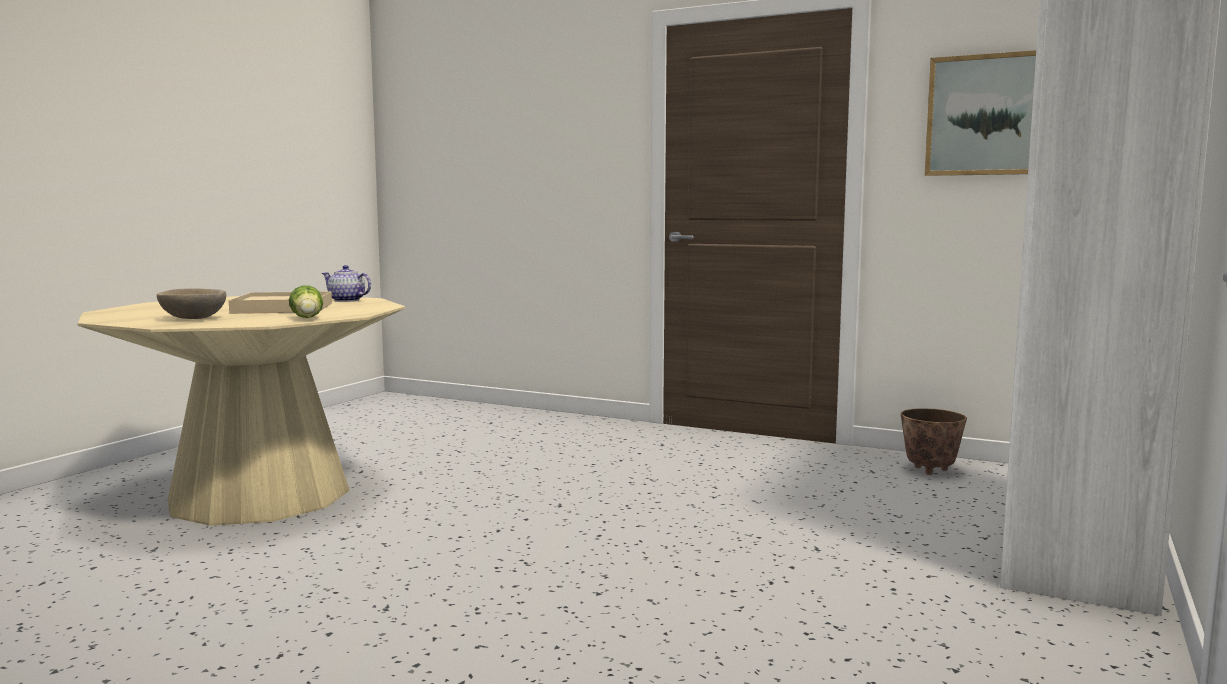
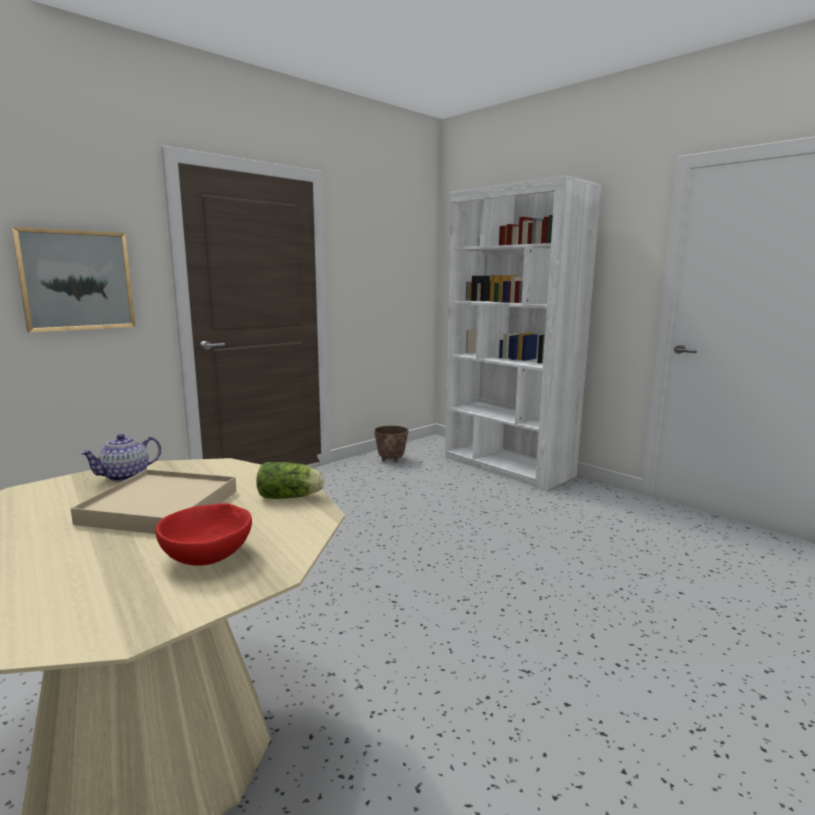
camera: 70 degrees left, 5 degrees up
beige bowl [157,288,226,319] -> red bowl [156,503,252,566]
picture [925,50,1036,176] -> picture moved to [11,227,136,333]

